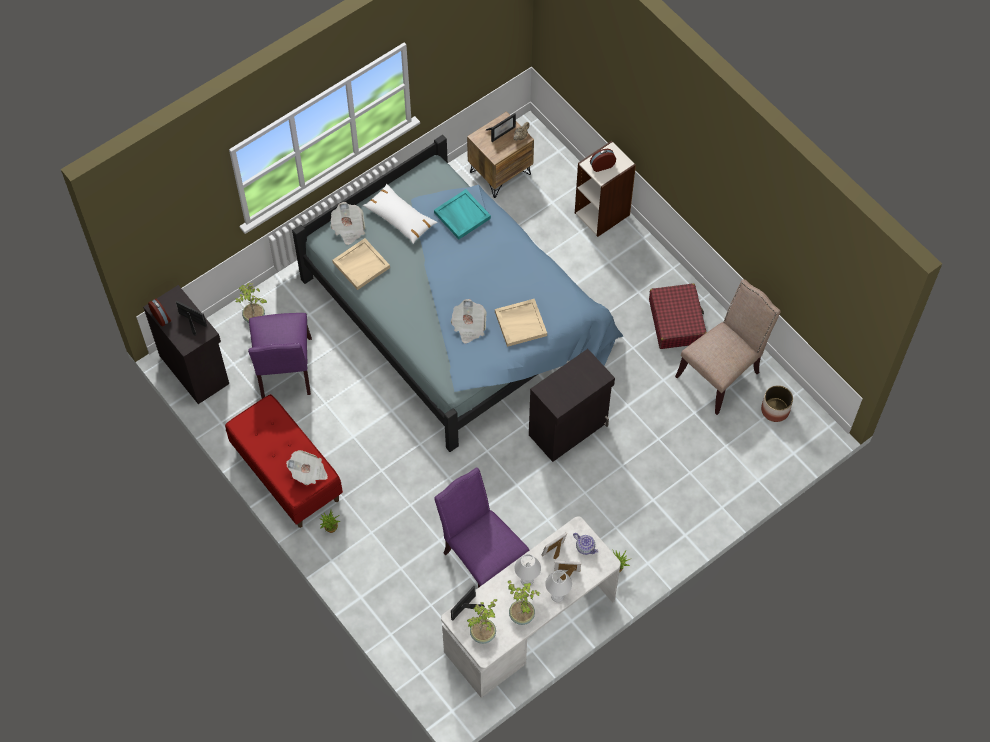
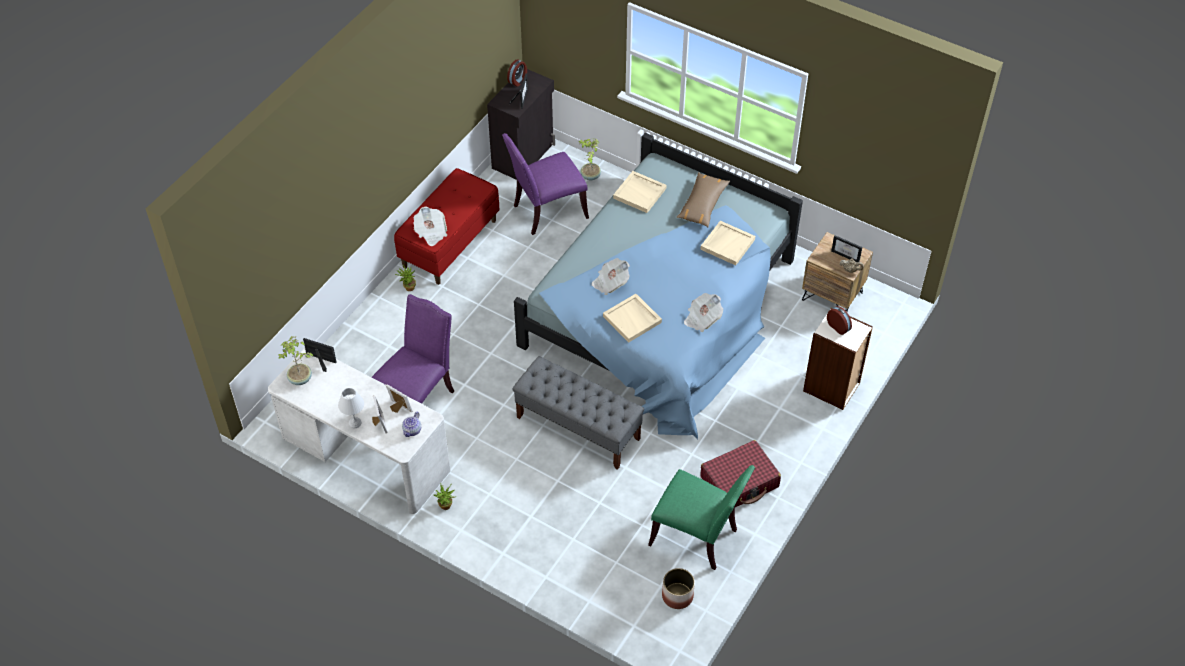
camera: 70 degrees right, 10 degrees down
newspaper [331,202,365,245] -> newspaper moved to [684,293,723,332]
white pillow [363,184,438,244] -> brown pillow [677,172,730,227]
turquoise tray [434,189,491,239] -> beige tray [700,221,755,265]
potted plant [508,580,540,625] -> none
white table lamp [514,554,541,586] -> none
black cabinet [529,349,615,462] -> grey bench [512,356,644,470]
beige chair [675,279,781,415] -> green chair [648,465,755,570]

